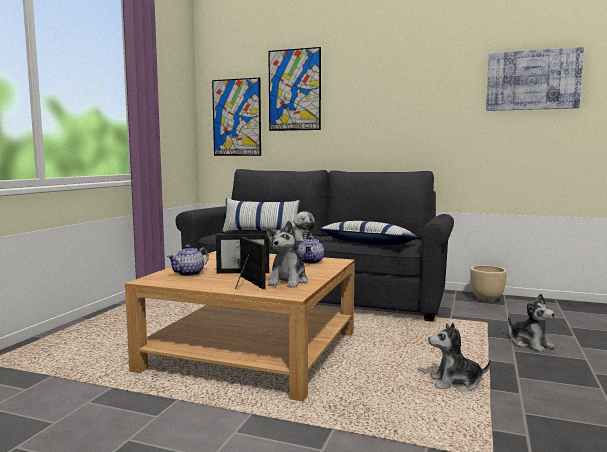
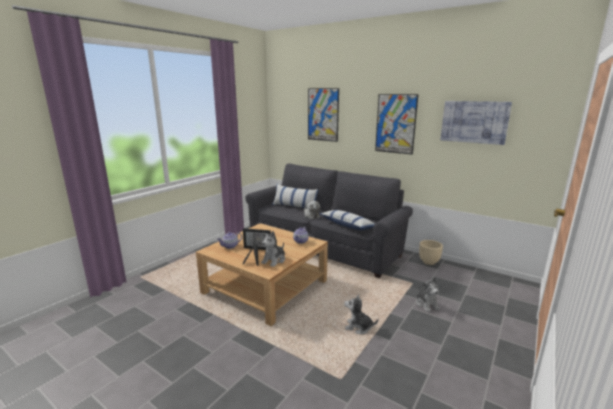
camera: 15 degrees right, 10 degrees up
picture [212,77,261,156] -> picture moved to [375,94,419,155]

